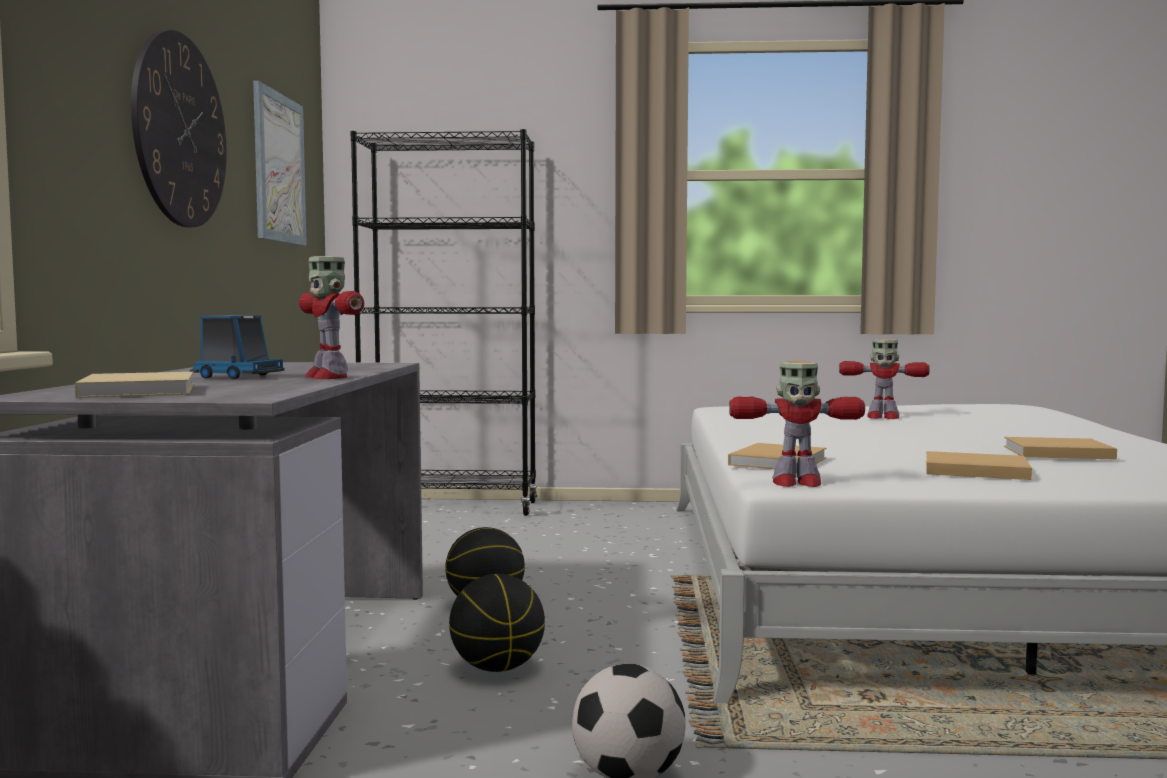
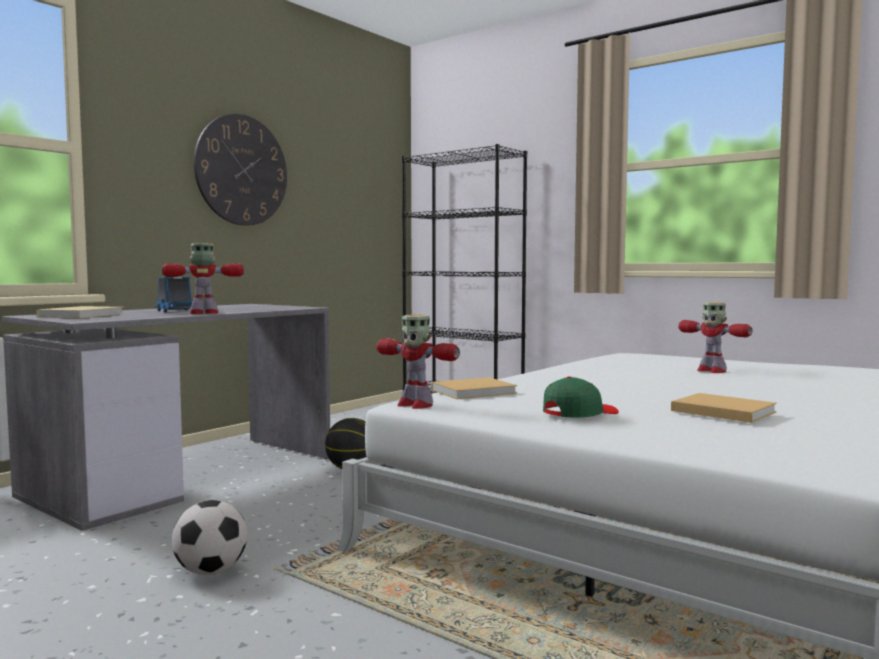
camera: 35 degrees right, 0 degrees up
picture [253,81,307,246] -> none
toy robot [299,256,364,379] -> toy robot turned 75 degrees clockwise [162,243,244,314]
basketball [449,574,545,672] -> none
beige book [926,451,1032,480] -> green cap [543,376,619,418]

